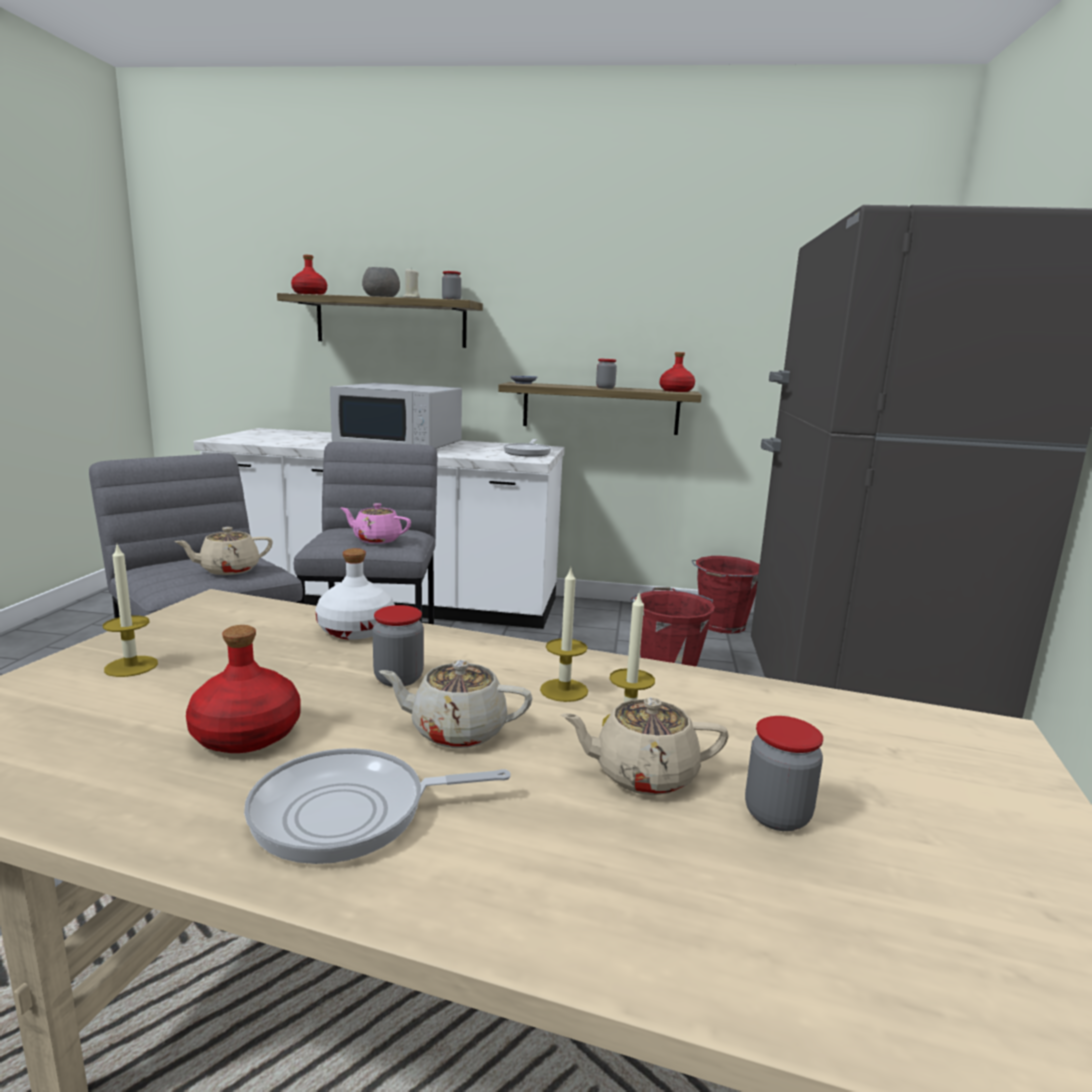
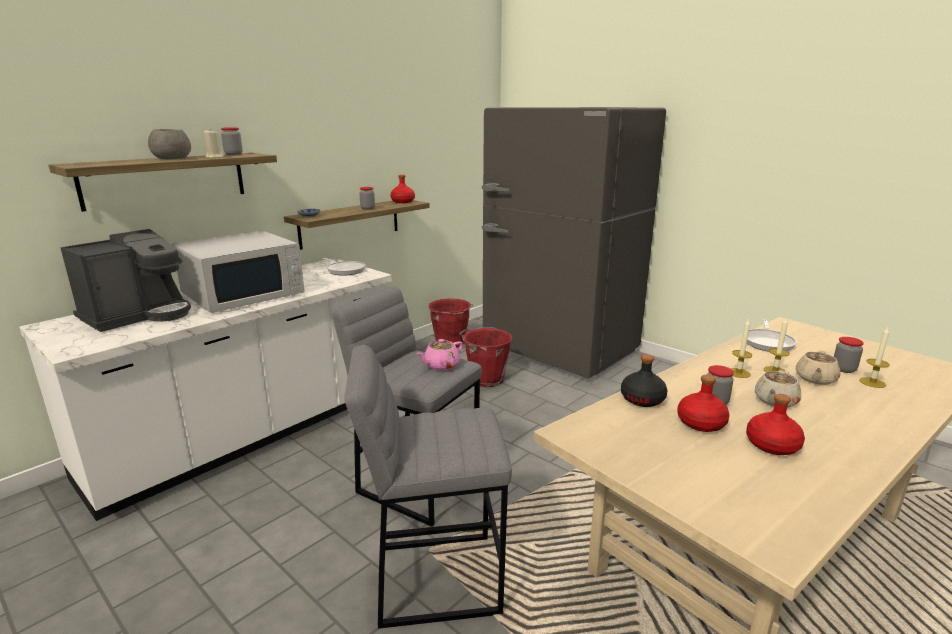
camera: 55 degrees left, 5 degrees up
candle [103,545,158,677] -> candle moved to [859,328,890,388]
beige teapot [174,527,273,575] -> none
frying pan [244,748,511,864] -> frying pan moved to [747,320,797,352]
red bottle [291,255,327,295] -> red bottle moved to [677,375,730,432]
white bottle [316,548,395,640] -> black bottle [621,354,667,407]
none -> coffee machine [60,229,191,332]

